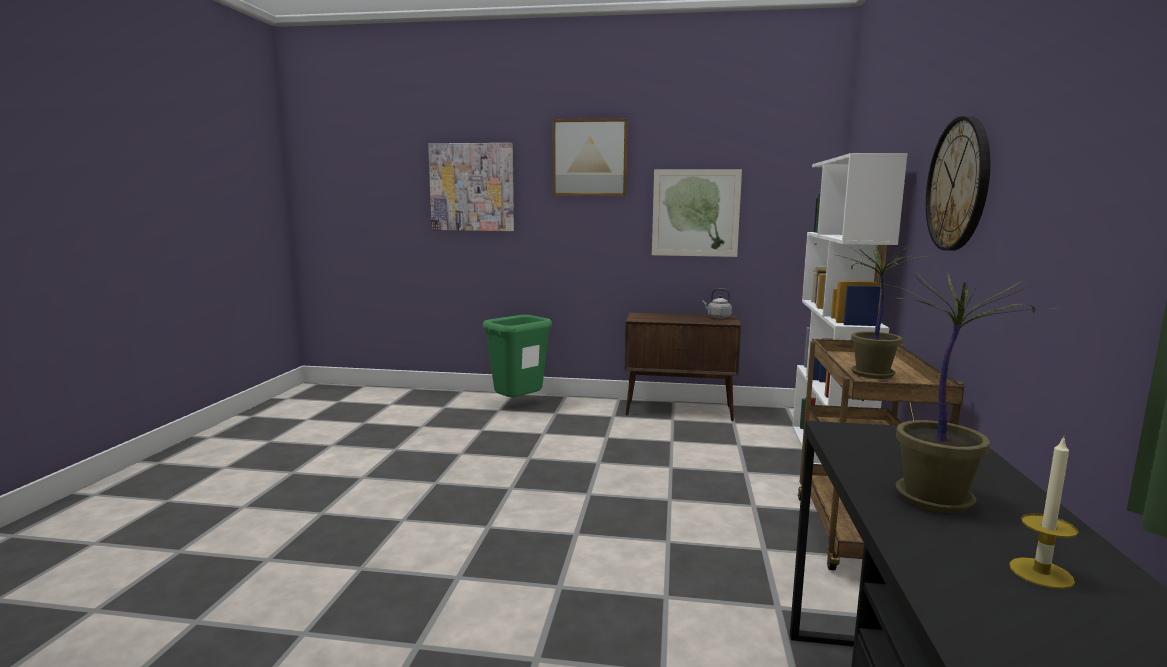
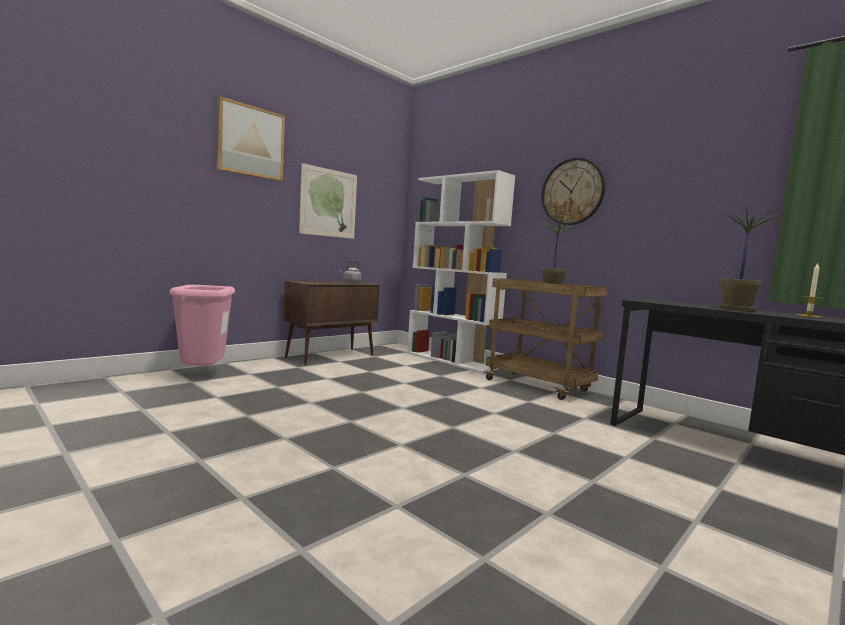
camera: 55 degrees left, 5 degrees down
picture [428,143,514,231] -> none
green trash can [483,315,552,397] -> pink trash can [169,285,235,366]

